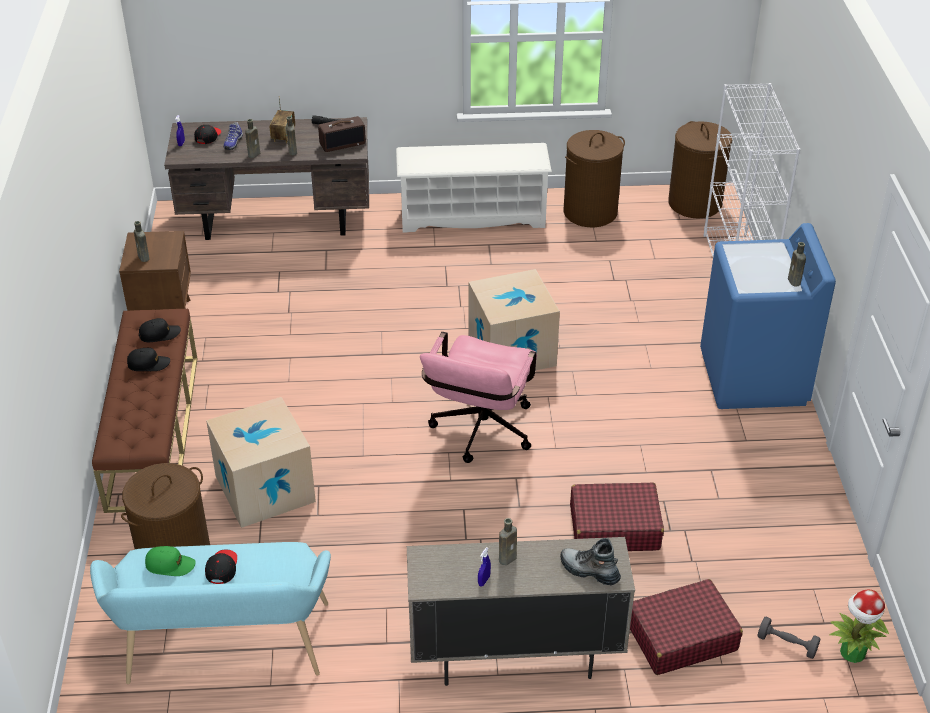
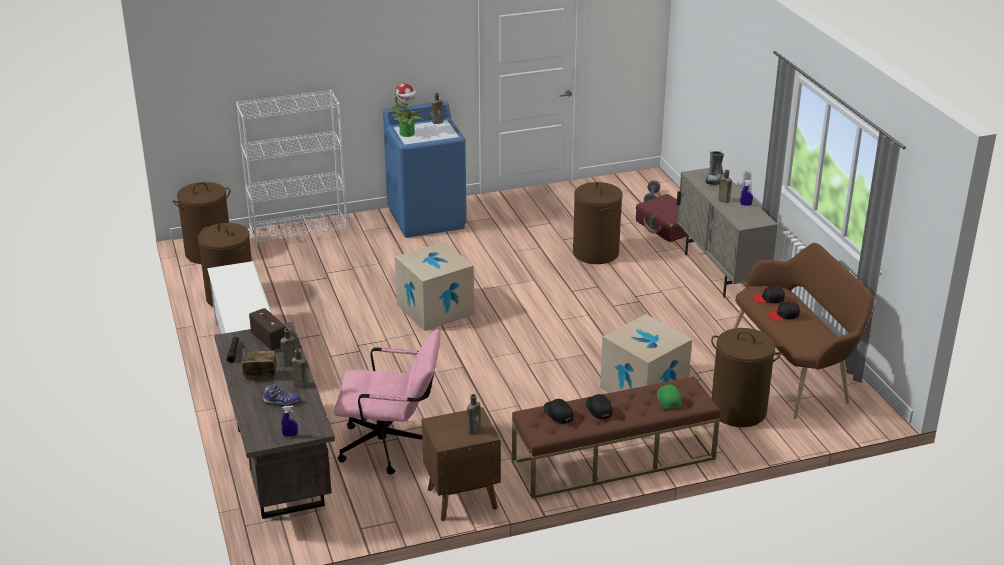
camera: 105 degrees left, 10 degrees down
turquoise bench [90,542,331,684] -> brown bench [733,243,874,419]
green cap [145,546,196,576] -> green cap moved to [657,385,681,410]
black cap [194,125,221,144] -> black cap moved to [753,286,785,303]
pink office chair [420,332,537,463] -> pink office chair moved to [334,329,441,475]
red suitcase [570,482,664,551] -> brown laundry basket [573,182,623,264]
potted plant [829,589,889,663] -> potted plant moved to [390,83,423,137]

